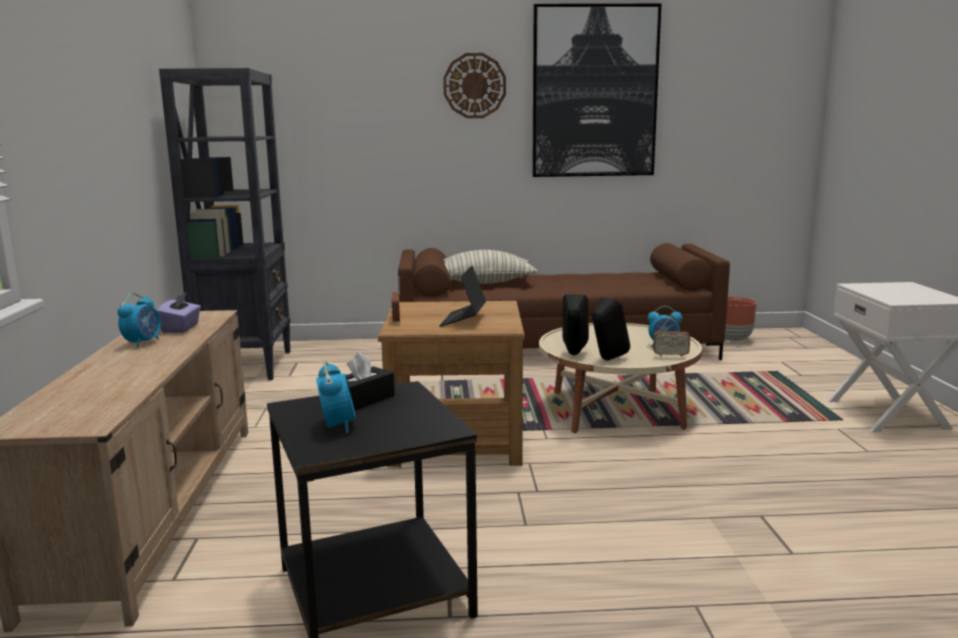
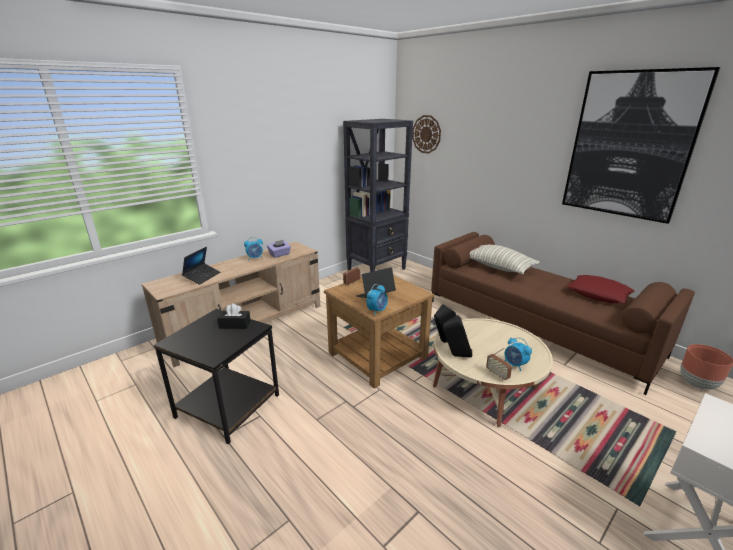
camera: 50 degrees right, 10 degrees up
alarm clock [316,360,356,434] -> alarm clock moved to [366,284,388,315]
wall clock [443,53,506,118] -> wall clock moved to [412,115,441,154]
none -> laptop [182,247,220,285]
none -> red pillow [567,275,634,303]

